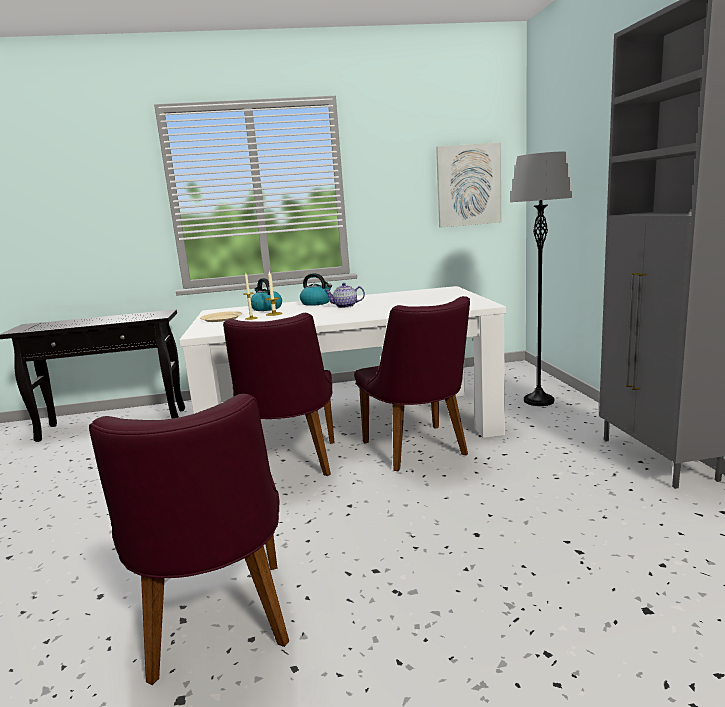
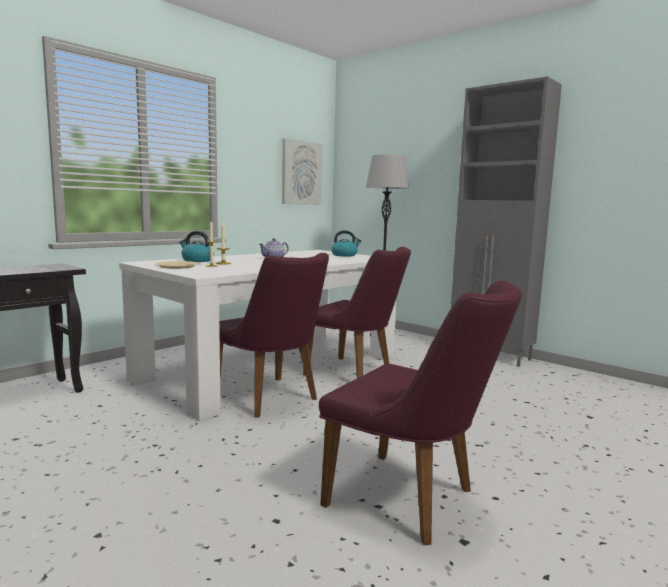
camera: 40 degrees left, 5 degrees down
kettle [300,273,332,306] -> kettle moved to [331,230,361,256]

